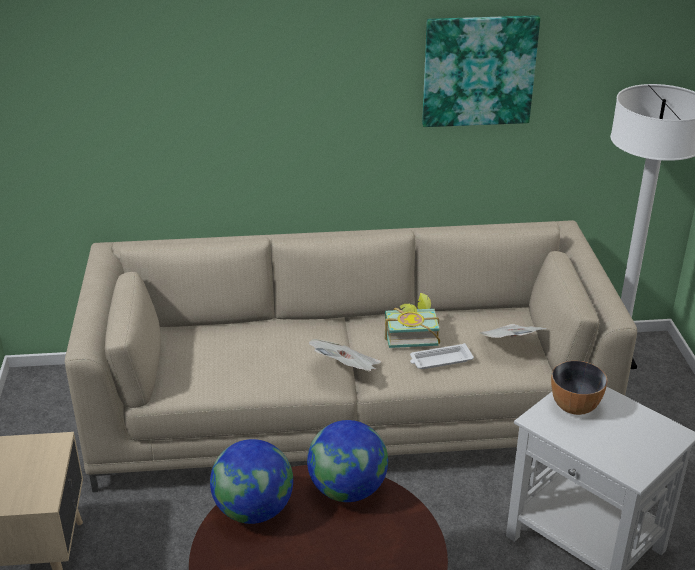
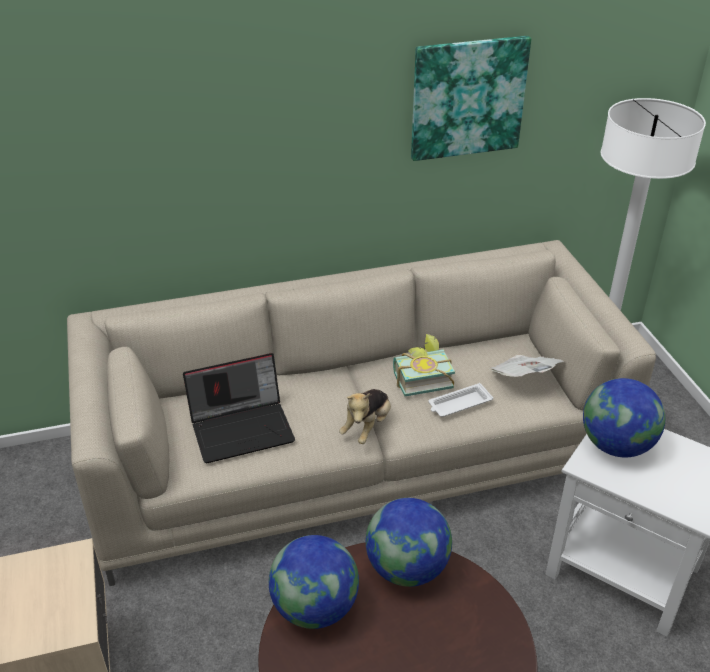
camera: 10 degrees left, 5 degrees up
newspaper [309,339,381,372] -> plush toy [339,389,391,444]
bowl [551,361,608,415] -> globe [583,378,665,457]
none -> laptop [183,353,295,463]

